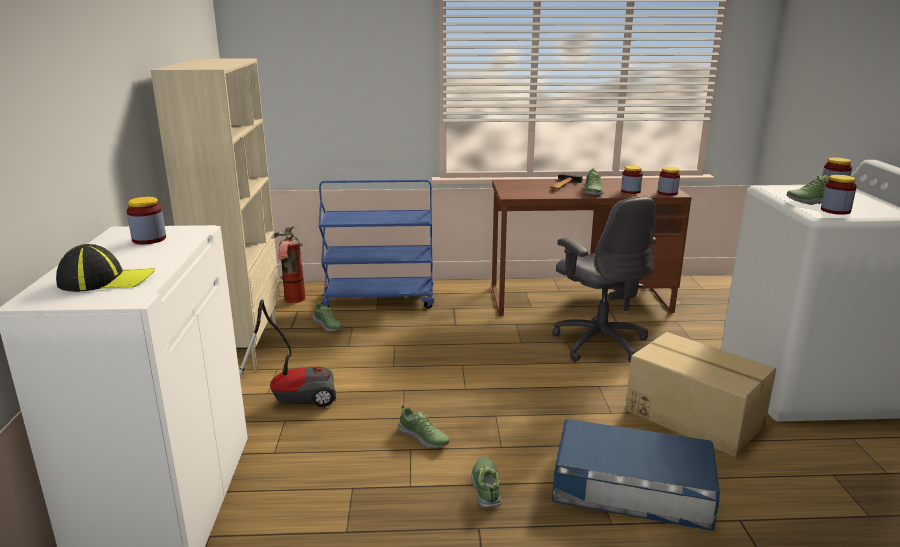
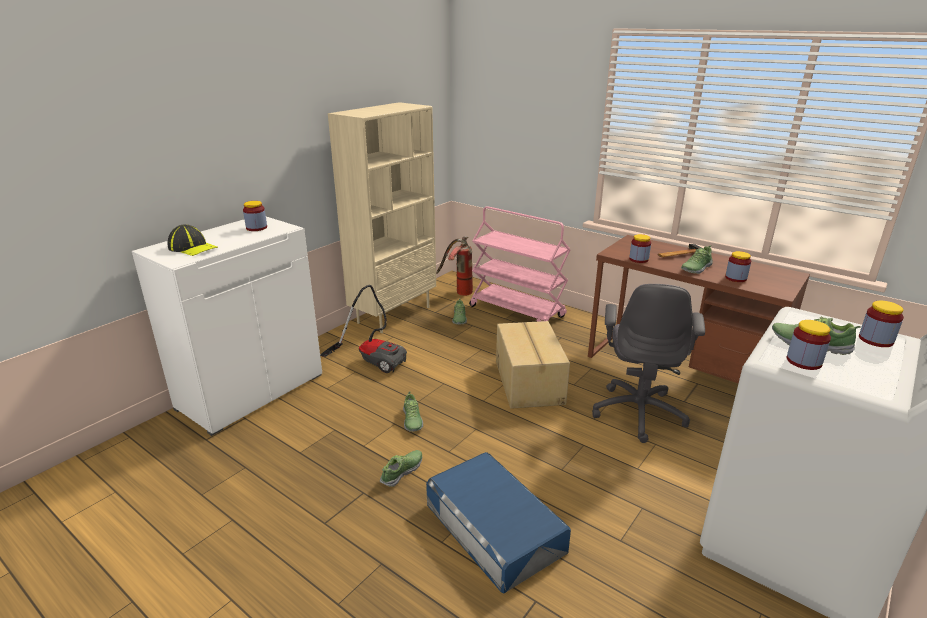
camera: 40 degrees right, 5 degrees up
blue cart [319,180,434,308] -> pink cart [469,206,571,322]
cardboard box [626,332,776,457] -> cardboard box moved to [496,321,570,409]
jar [658,167,680,196] -> jar moved to [629,234,651,263]

